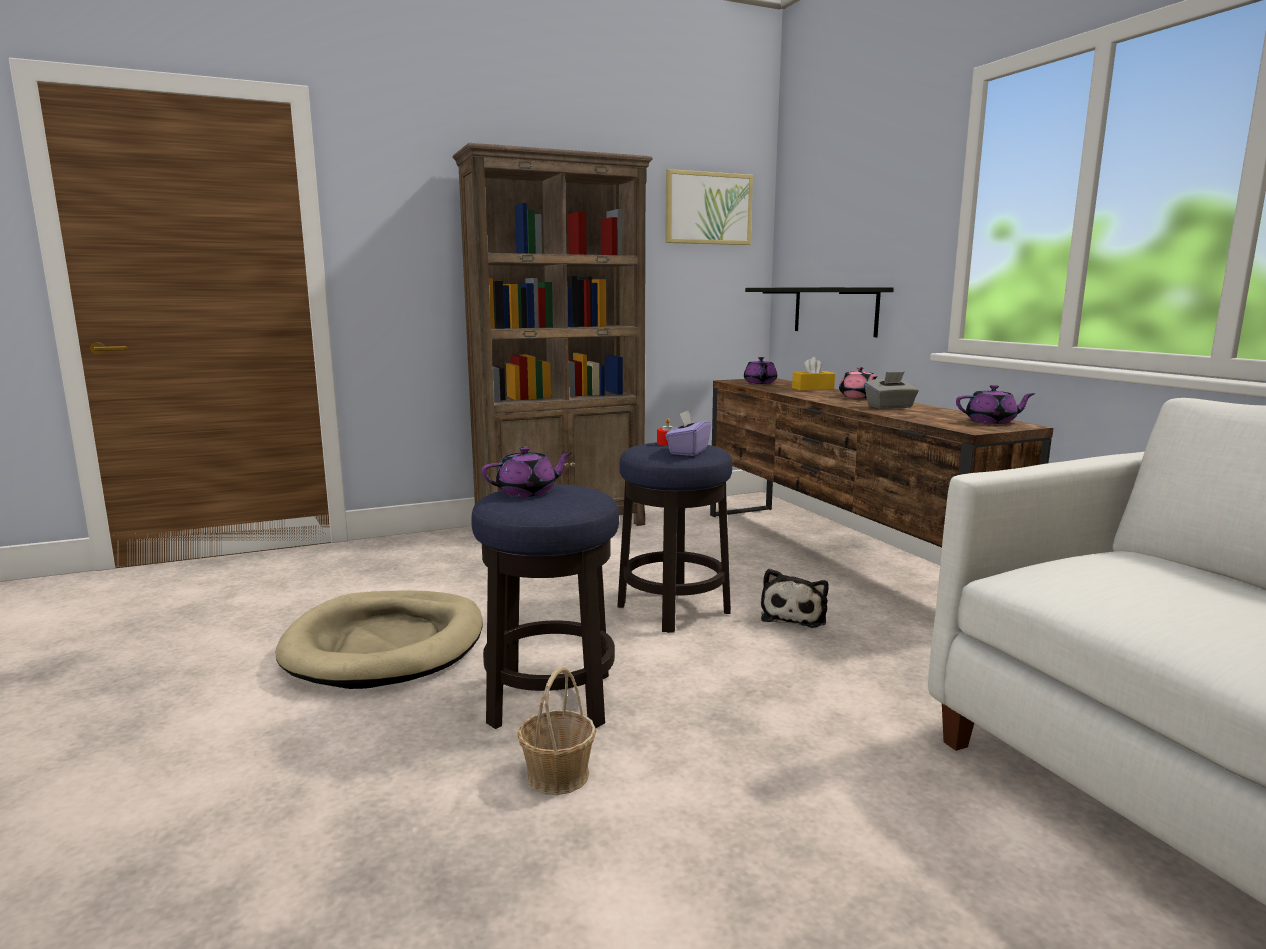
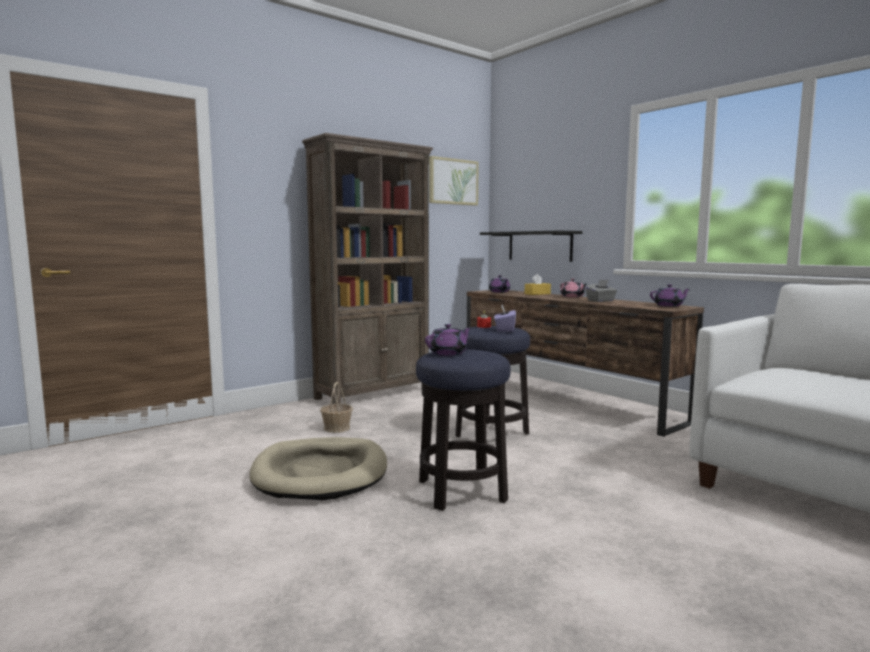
camera: 15 degrees left, 5 degrees down
basket [517,667,596,795] -> basket moved to [320,382,353,433]
plush toy [761,568,829,628] -> none

